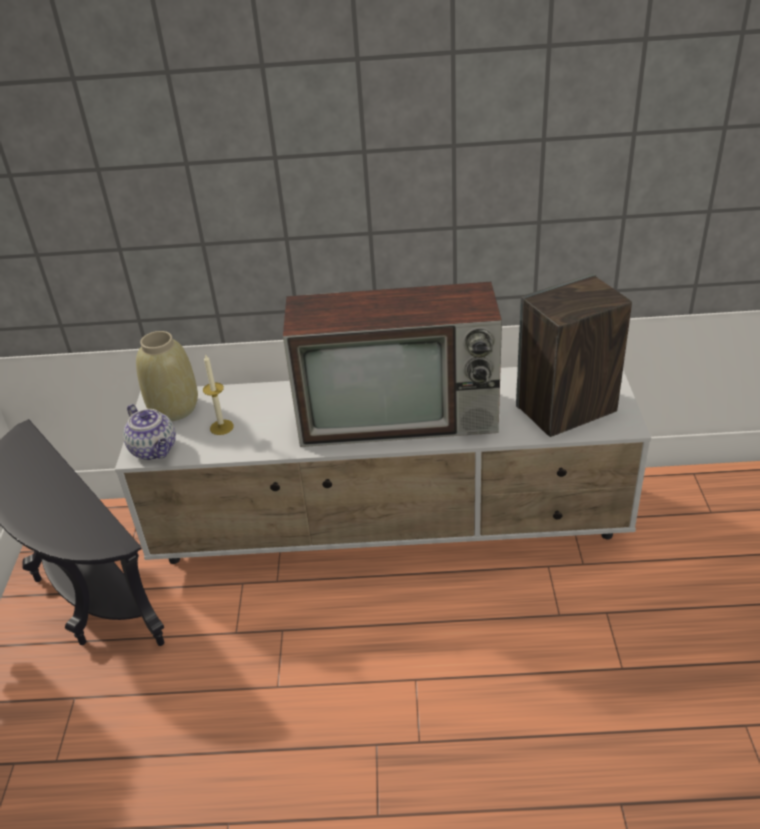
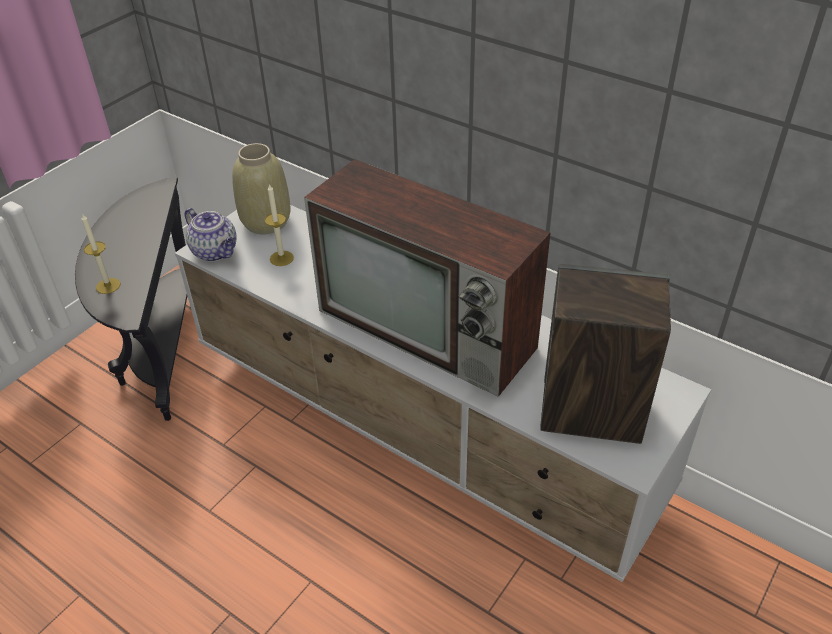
camera: 35 degrees right, 5 degrees up
teapot [123,404,176,460] -> teapot turned 45 degrees counterclockwise [185,208,237,262]
none -> candle [82,213,120,294]

